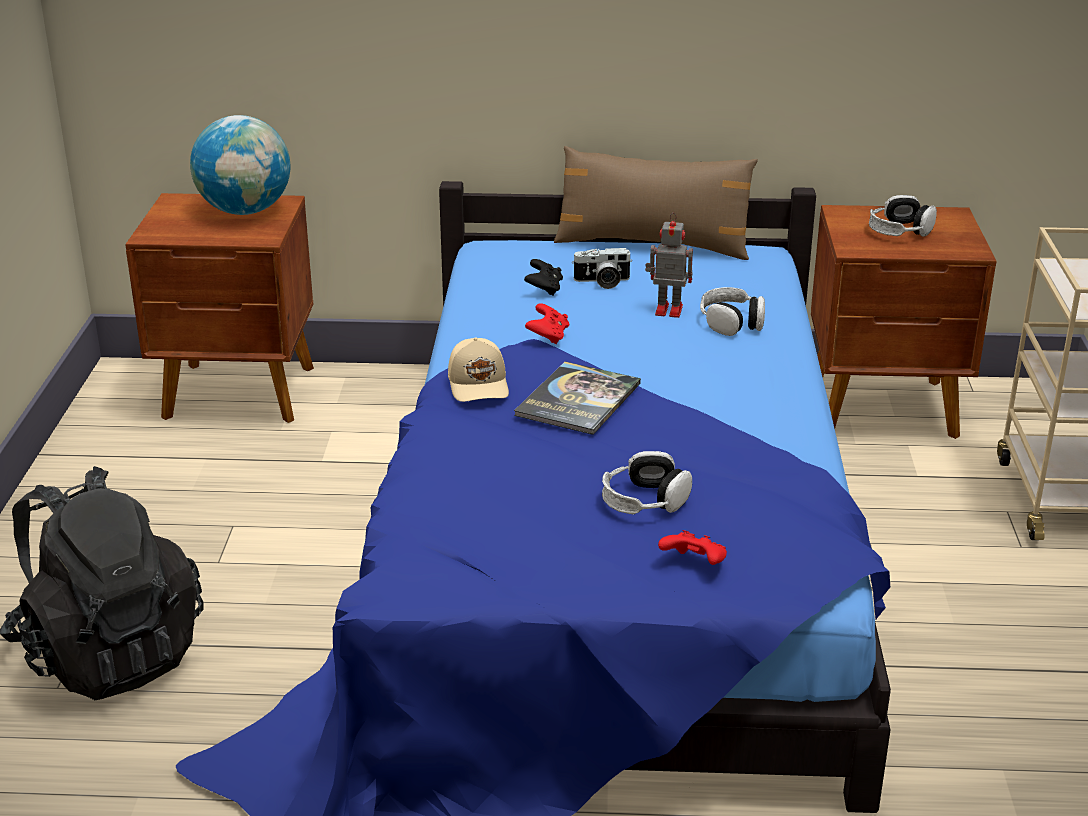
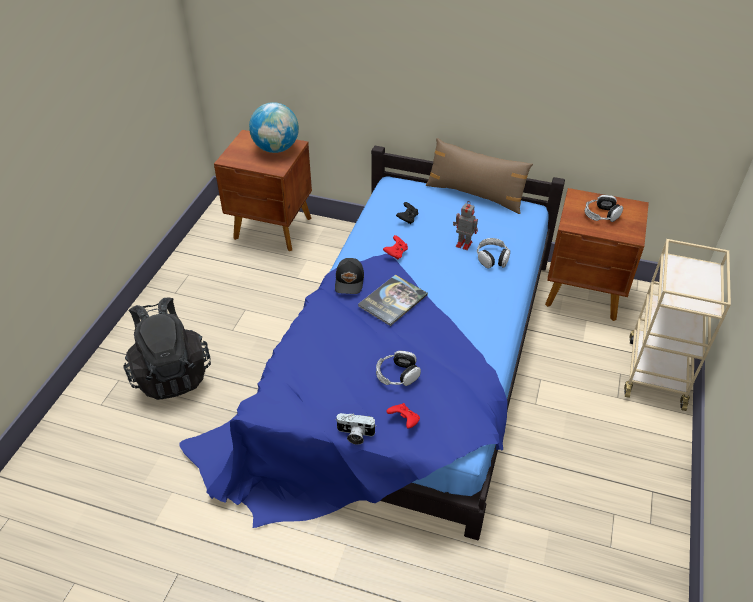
camera: 15 degrees right, 15 degrees up
beige cap [448,337,509,402] -> black cap [335,258,364,294]
camera [572,248,632,289] -> camera moved to [335,413,376,445]

